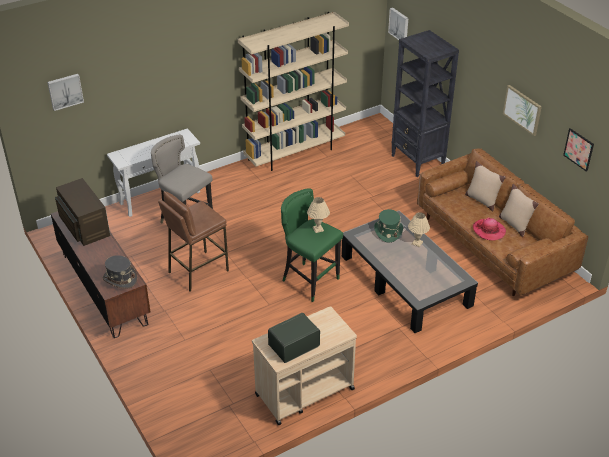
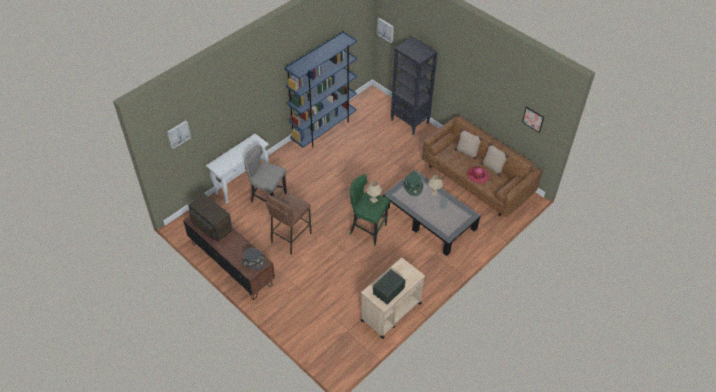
camera: 15 degrees left, 10 degrees up
beige bookcase [238,12,349,171] -> blue bookcase [284,31,357,148]
picture [503,85,542,136] -> none

